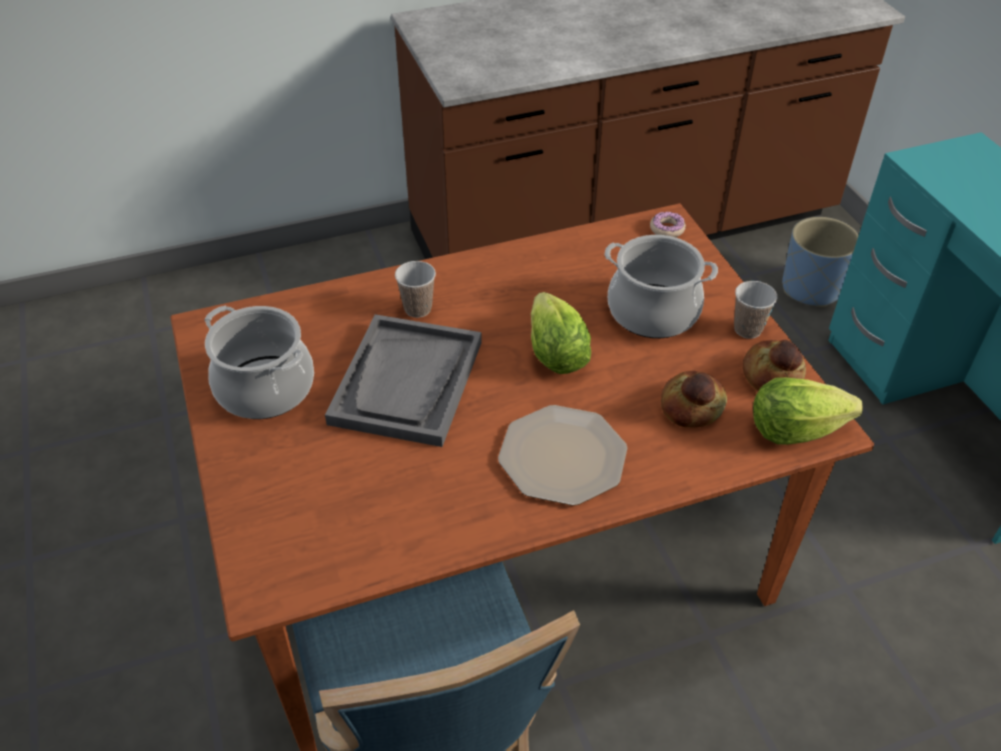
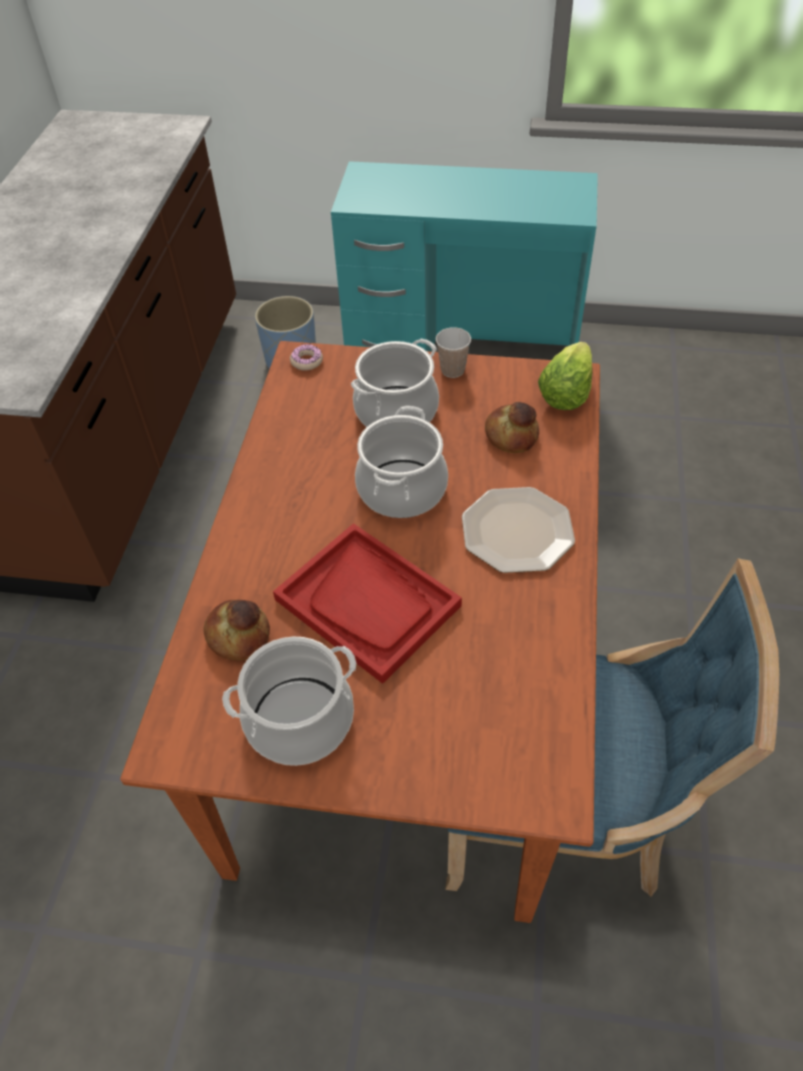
camera: 60 degrees left, 5 degrees up
grey tray [325,314,482,447] -> red tray [273,523,462,684]
cup [395,261,436,318] -> none
lettuce [531,292,591,374] -> cooking pot [355,406,448,518]
bread [743,340,806,391] -> bread moved to [203,599,270,660]

